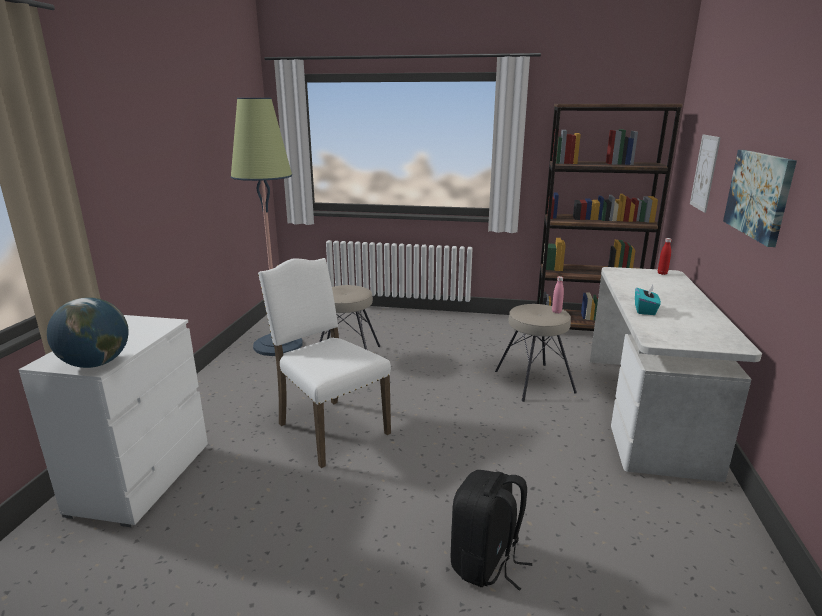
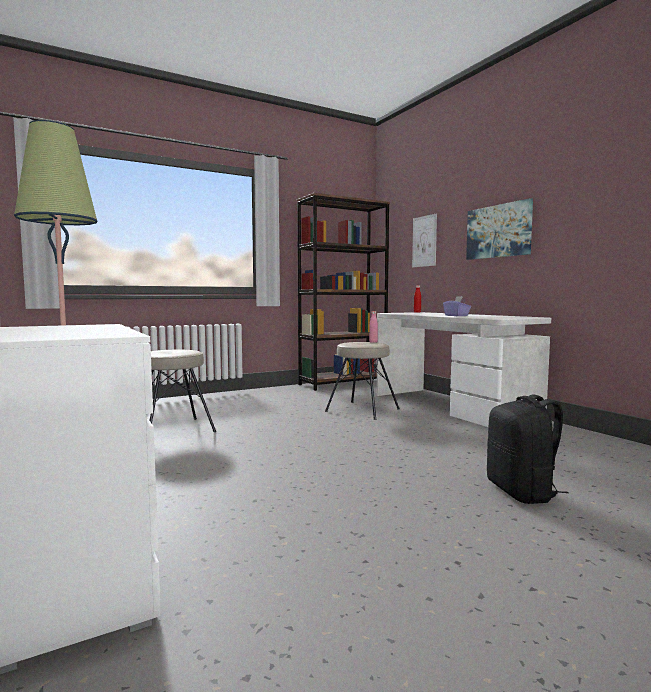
camera: 40 degrees left, 15 degrees down
globe [47,297,129,368] -> none
white chair [258,258,391,468] -> none
turquoise tissue box [635,285,661,315] -> purple tissue box [443,296,471,316]

